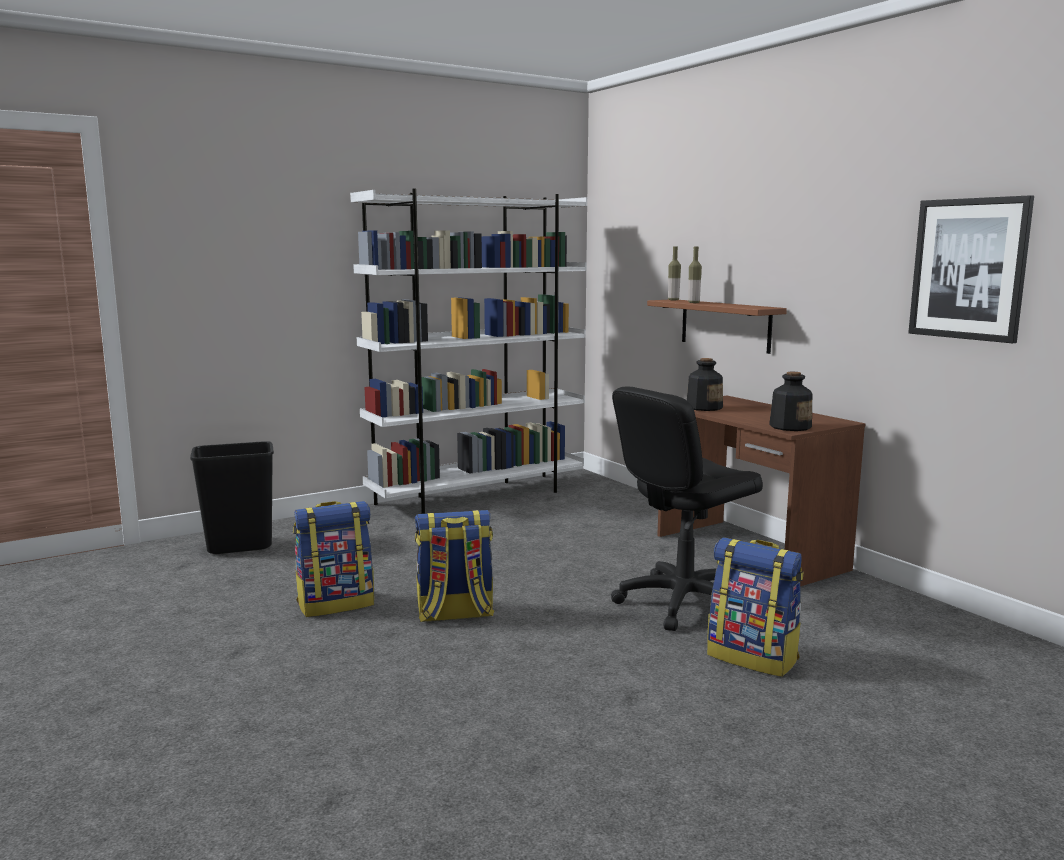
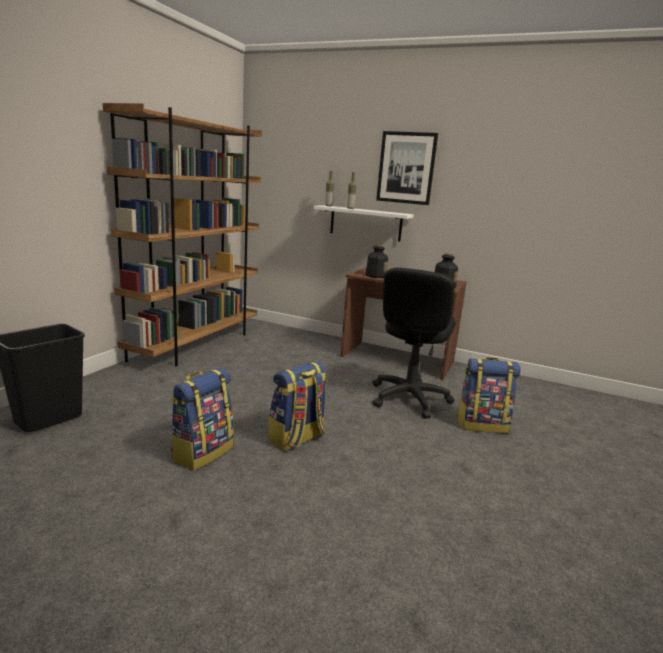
camera: 35 degrees left, 5 degrees up
white bookcase [350,189,587,514] -> brown bookcase [103,103,262,366]
brown shelf [647,300,787,354] -> white shelf [314,205,414,242]
picture [908,195,1034,343] -> picture moved to [376,131,438,205]

